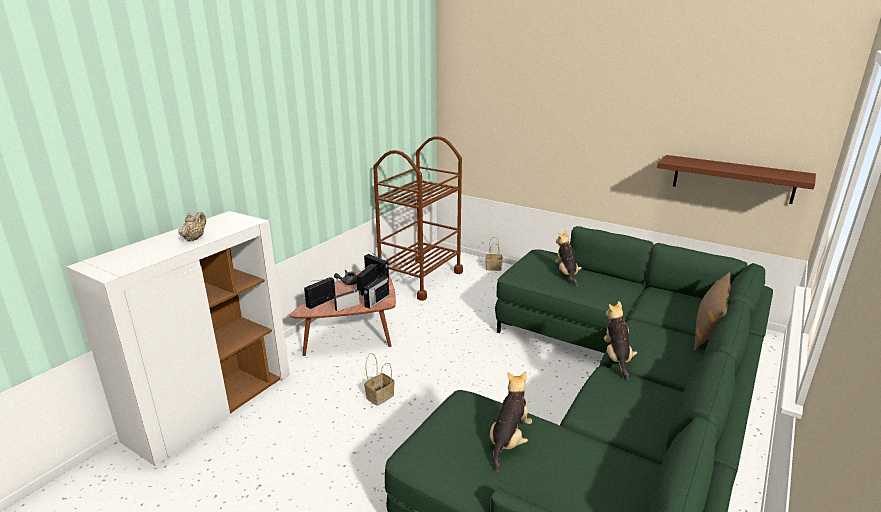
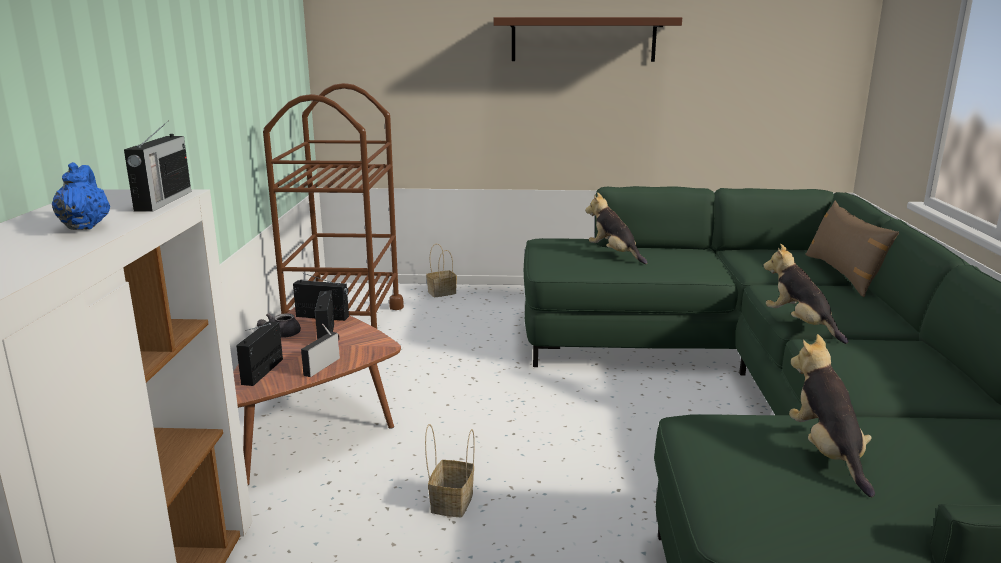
camera: 30 degrees left, 5 degrees down
beige teapot [178,212,206,241] -> blue teapot [52,162,110,230]
radio [363,273,389,309] -> radio moved to [124,121,191,212]
brown shelf [657,155,816,204] -> brown shelf moved to [493,17,682,62]

